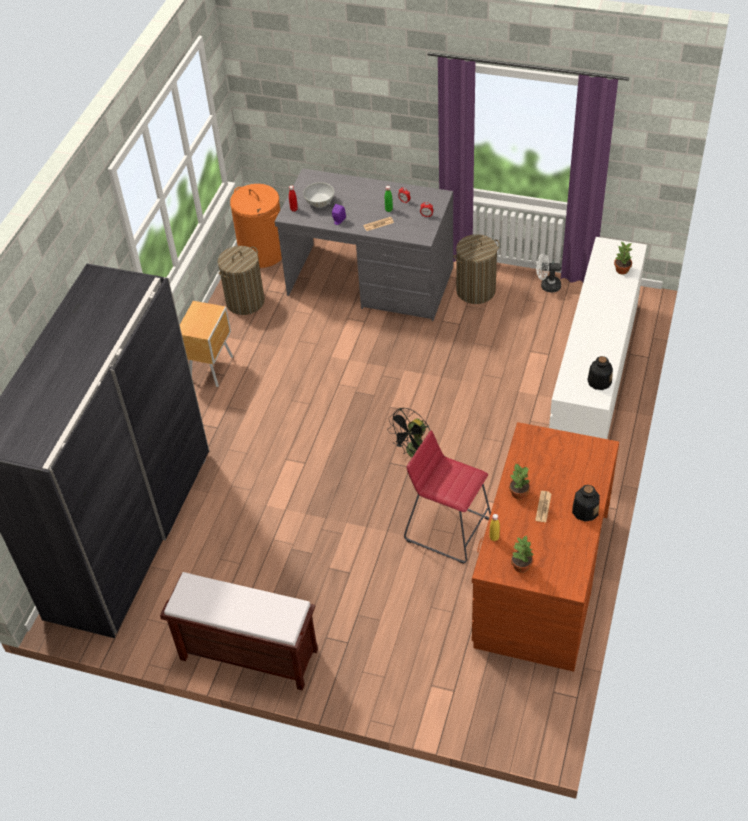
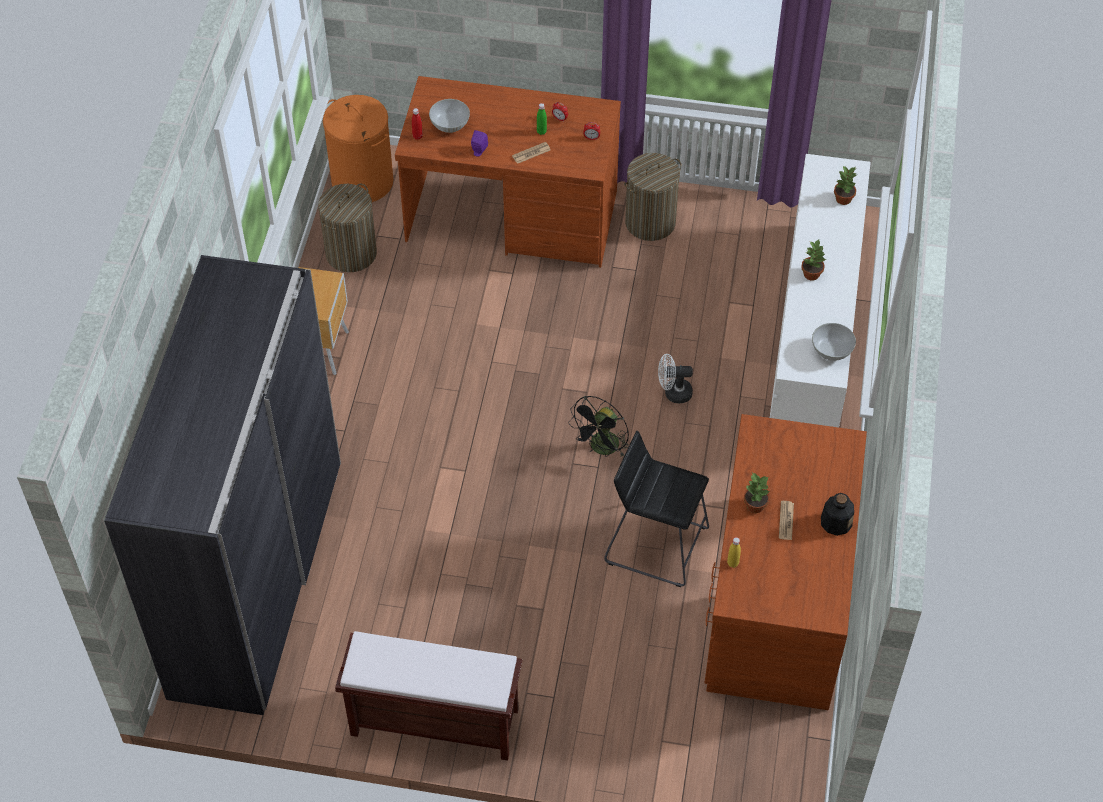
camera: 10 degrees left, 5 degrees up
grey desk [275,168,453,321] -> brown desk [395,76,621,268]
red stool [404,430,491,563] -> black stool [604,431,709,587]
potted plant [511,535,534,573] -> potted plant moved to [801,240,827,281]
white fan [536,253,561,292] -> white fan moved to [658,354,693,403]
bottle [587,356,613,390] -> white bowl [812,323,856,361]

